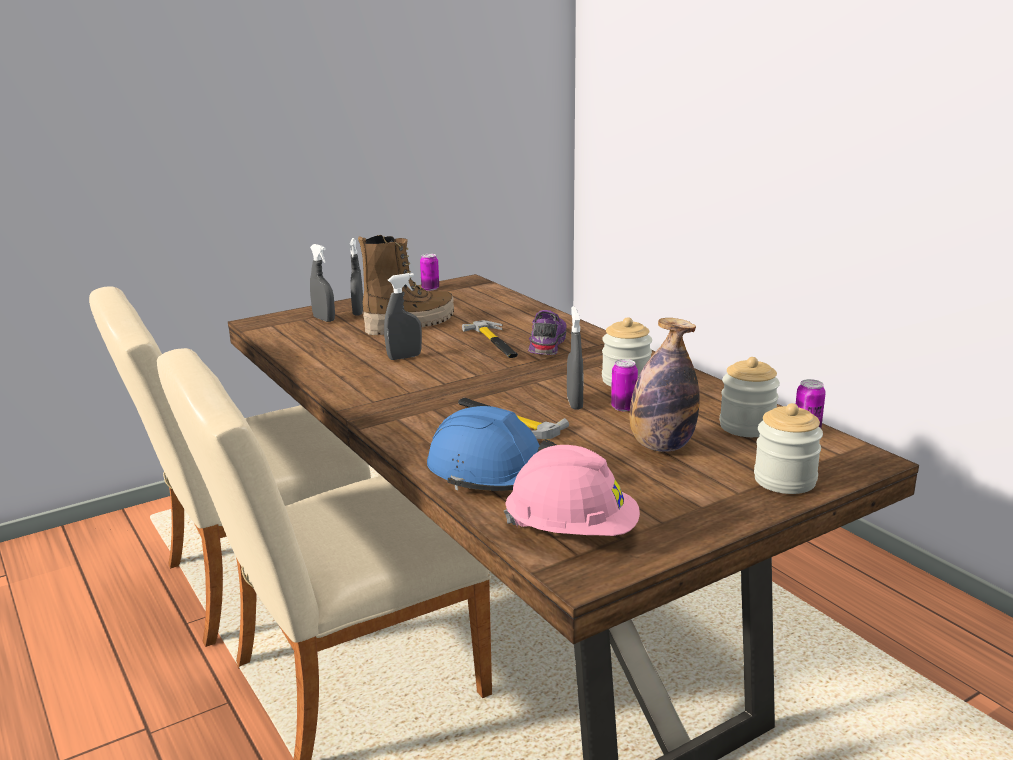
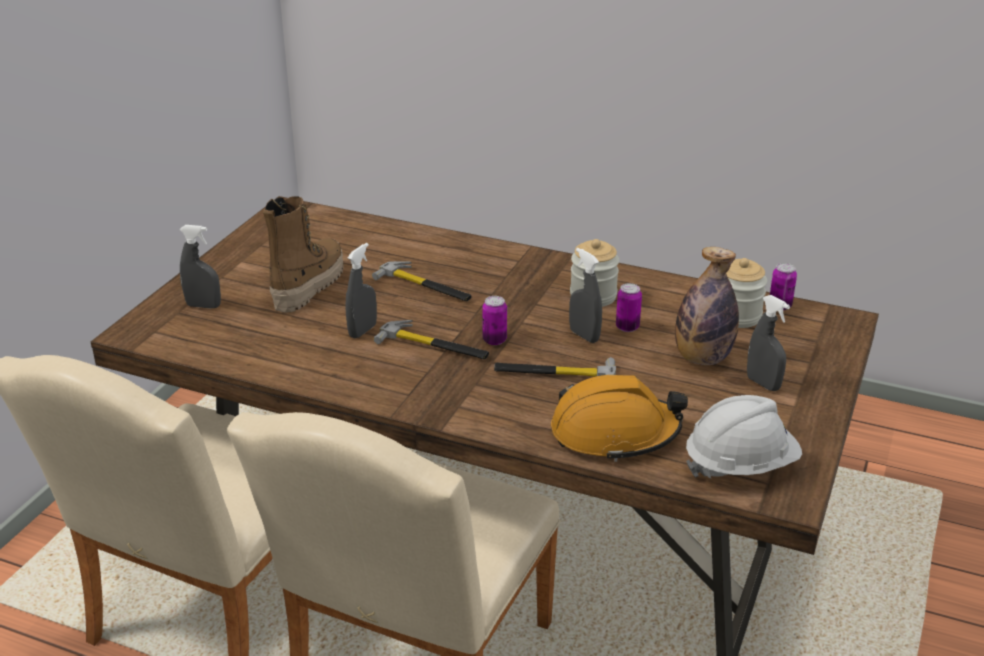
camera: 35 degrees left, 10 degrees up
grey spray bottle [350,238,363,316] -> grey spray bottle moved to [747,295,790,391]
can [420,254,439,291] -> can moved to [482,296,507,345]
blue hard hat [427,406,556,491] -> orange hard hat [551,375,688,462]
pink hard hat [504,445,640,536] -> white hard hat [686,395,802,479]
purple shoe [528,310,567,355] -> none
jar [754,403,823,494] -> none
none -> hammer [374,320,489,359]

